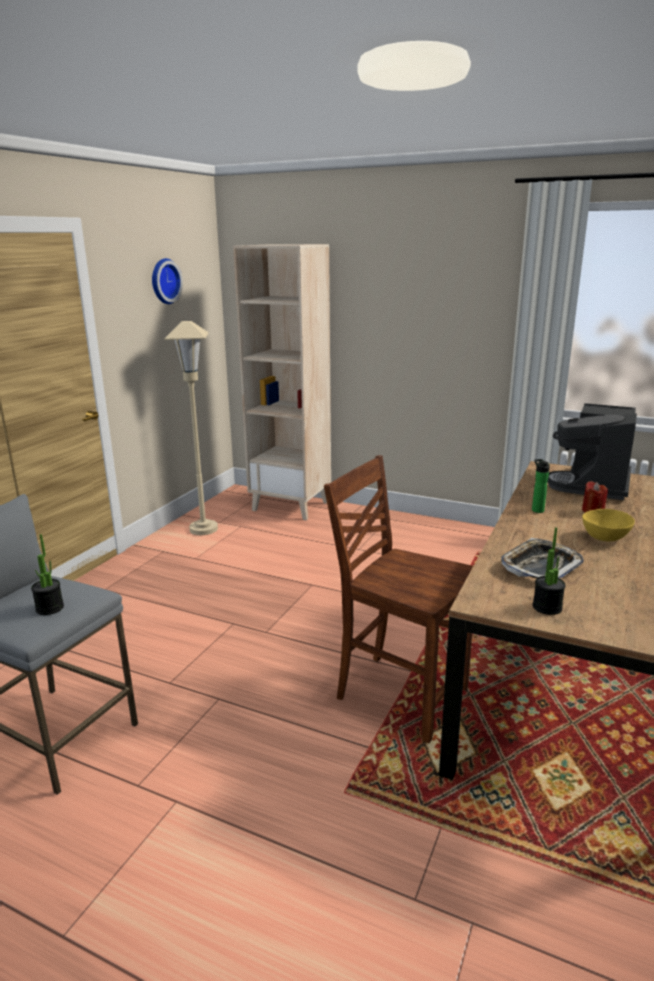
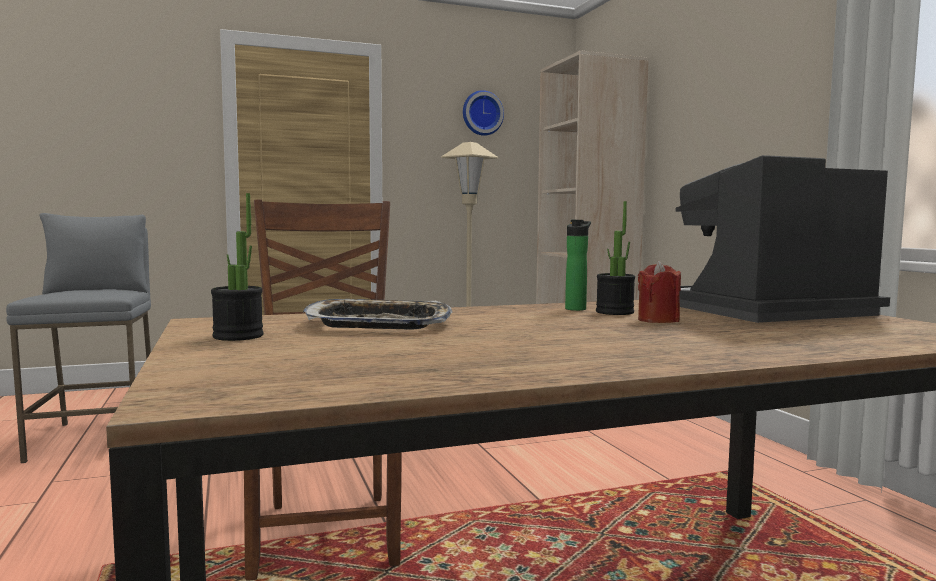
camera: 45 degrees right, 15 degrees down
potted plant [31,534,64,615] -> potted plant moved to [596,201,635,315]
yellow bowl [582,509,635,541] -> none

